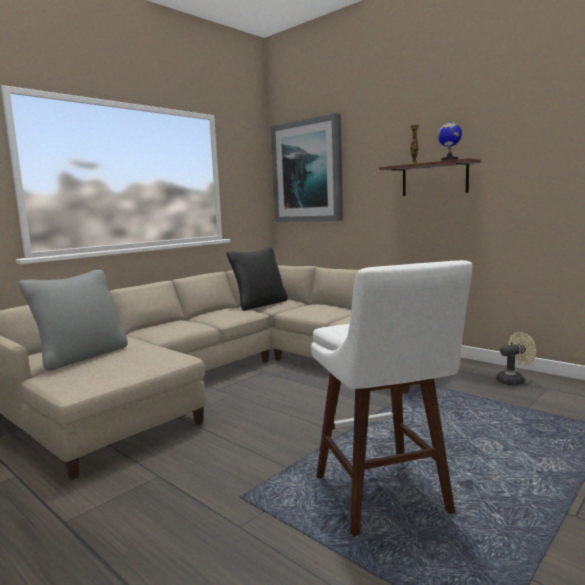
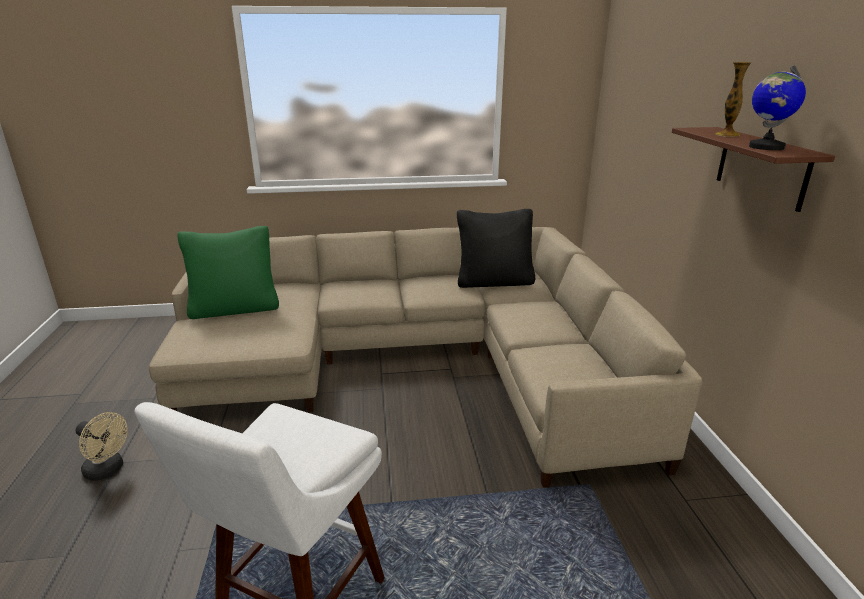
camera: 40 degrees right, 15 degrees up
grey pillow [18,270,128,371] -> green pillow [177,226,279,319]
picture [271,113,343,222] -> none
beige fan [496,332,536,385] -> beige fan moved to [76,412,128,481]

